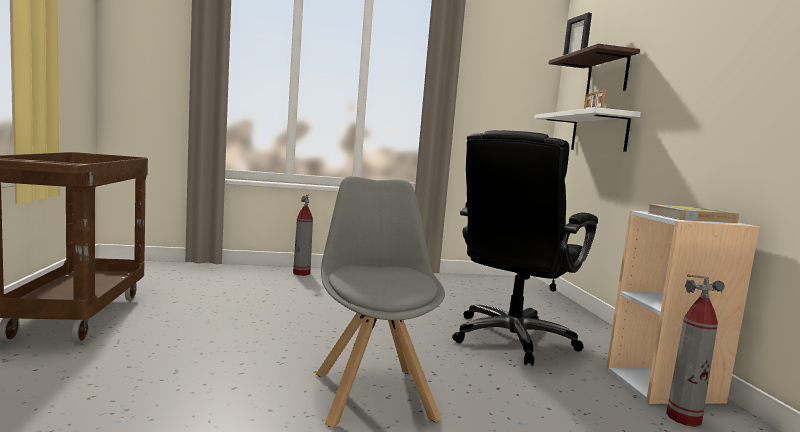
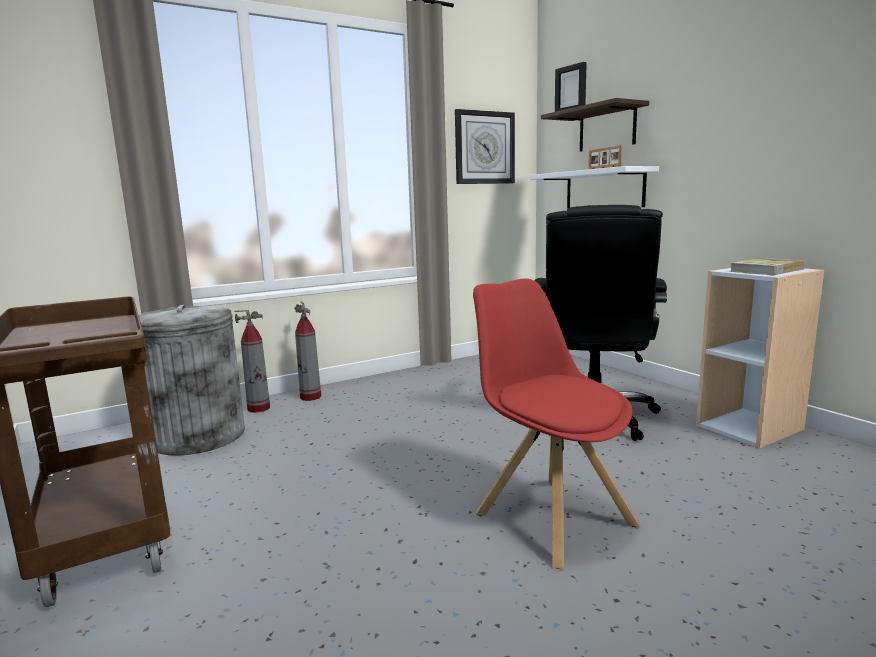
camera: 20 degrees left, 5 degrees up
grey chair [315,176,445,428] -> red chair [473,278,639,569]
fire extinguisher [666,274,725,427] -> fire extinguisher moved to [234,310,270,413]
none -> grey trash can [139,305,245,456]
none -> wall clock [455,109,515,184]

